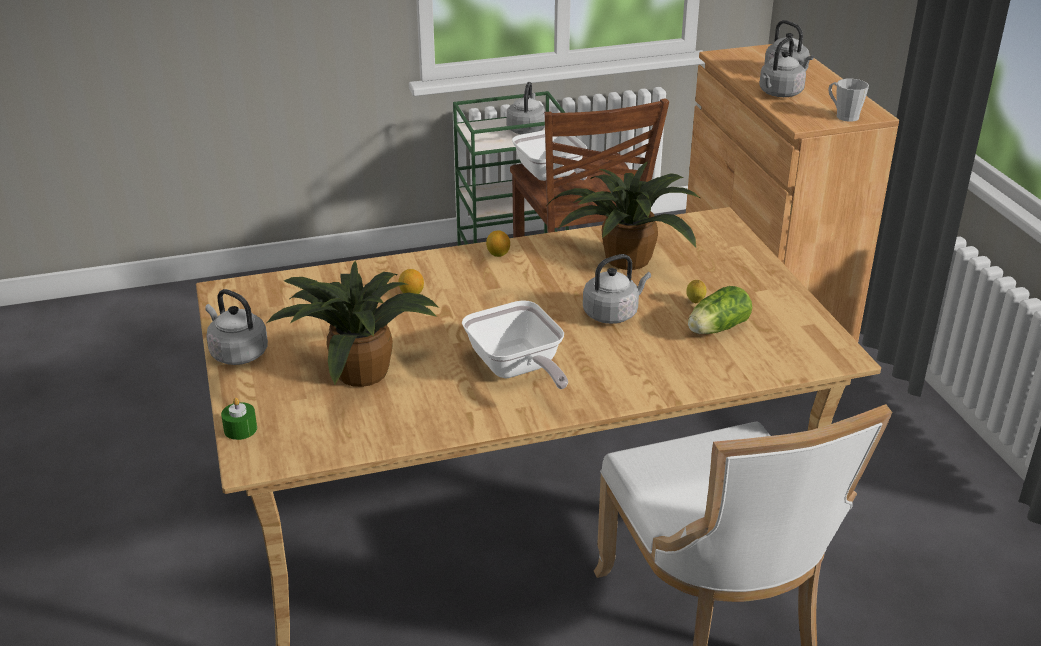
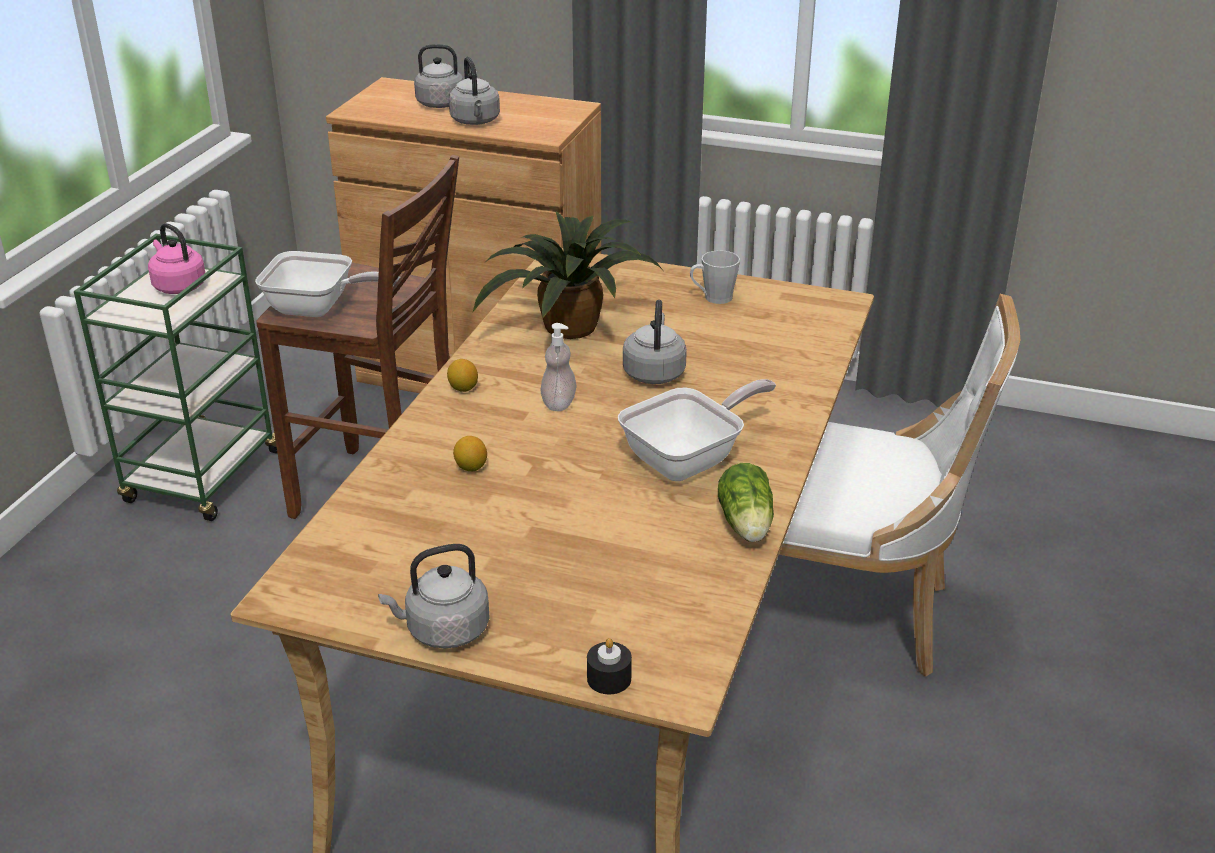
camera: 55 degrees left, 0 degrees up
green candle [221,398,257,440] -> black candle [587,638,632,694]
potted plant [267,261,439,387] -> none
frying pan [462,300,568,389] -> frying pan turned 45 degrees counterclockwise [618,379,776,481]
grey kettle [506,82,546,134] -> pink kettle [148,223,205,294]
lemon [686,280,707,303] -> none
lettuce [688,286,752,334] -> lettuce moved to [718,463,774,542]
grey mug [829,79,869,122] -> grey mug moved to [690,250,740,304]
none -> soap dispenser [540,323,577,411]

